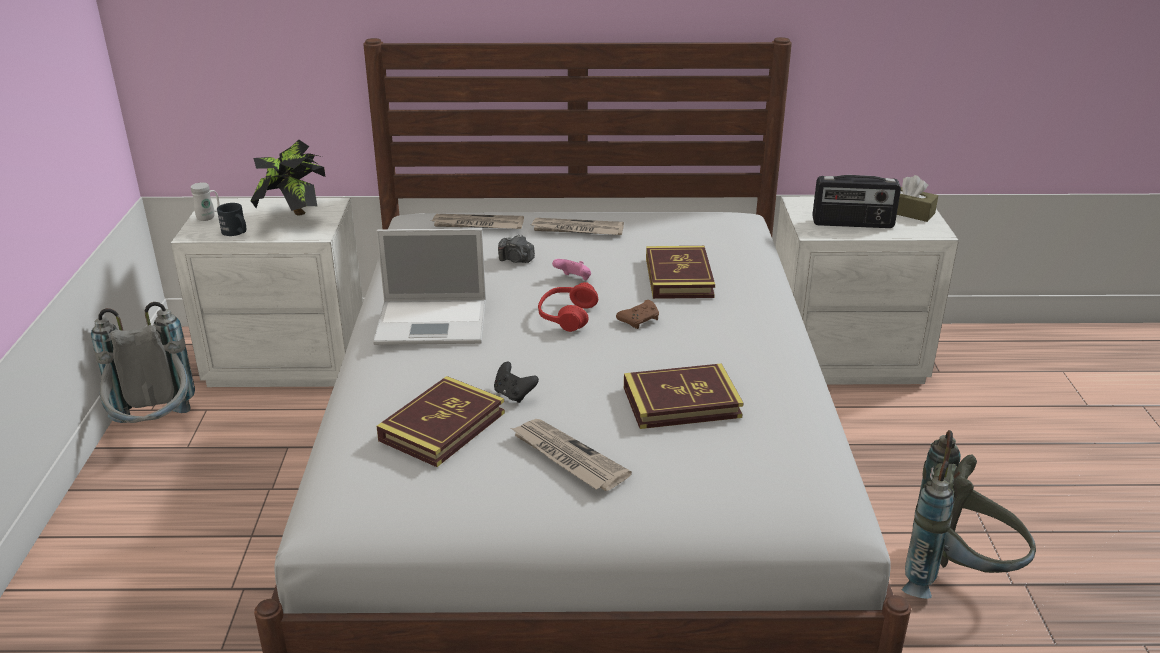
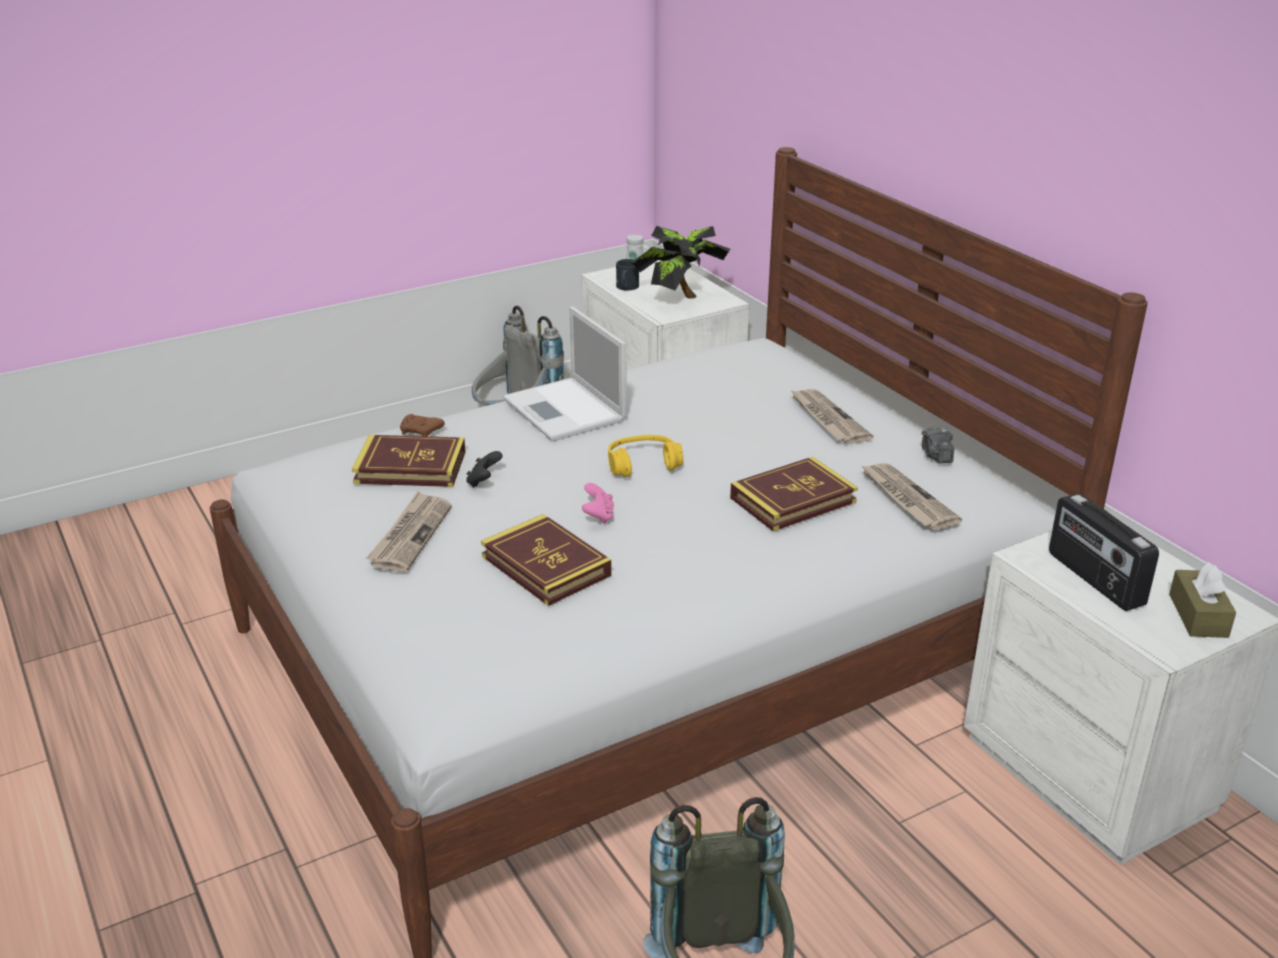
camera: 60 degrees right, 0 degrees up
newspaper [432,214,524,229] -> newspaper moved to [860,463,962,530]
camera [498,234,535,263] -> camera moved to [922,427,954,463]
red headphones [538,282,598,332] -> yellow headphones [608,435,683,477]
pink game controller [552,259,591,280] -> pink game controller moved to [582,483,614,524]
brown game controller [616,300,659,329] -> brown game controller moved to [400,414,445,436]

